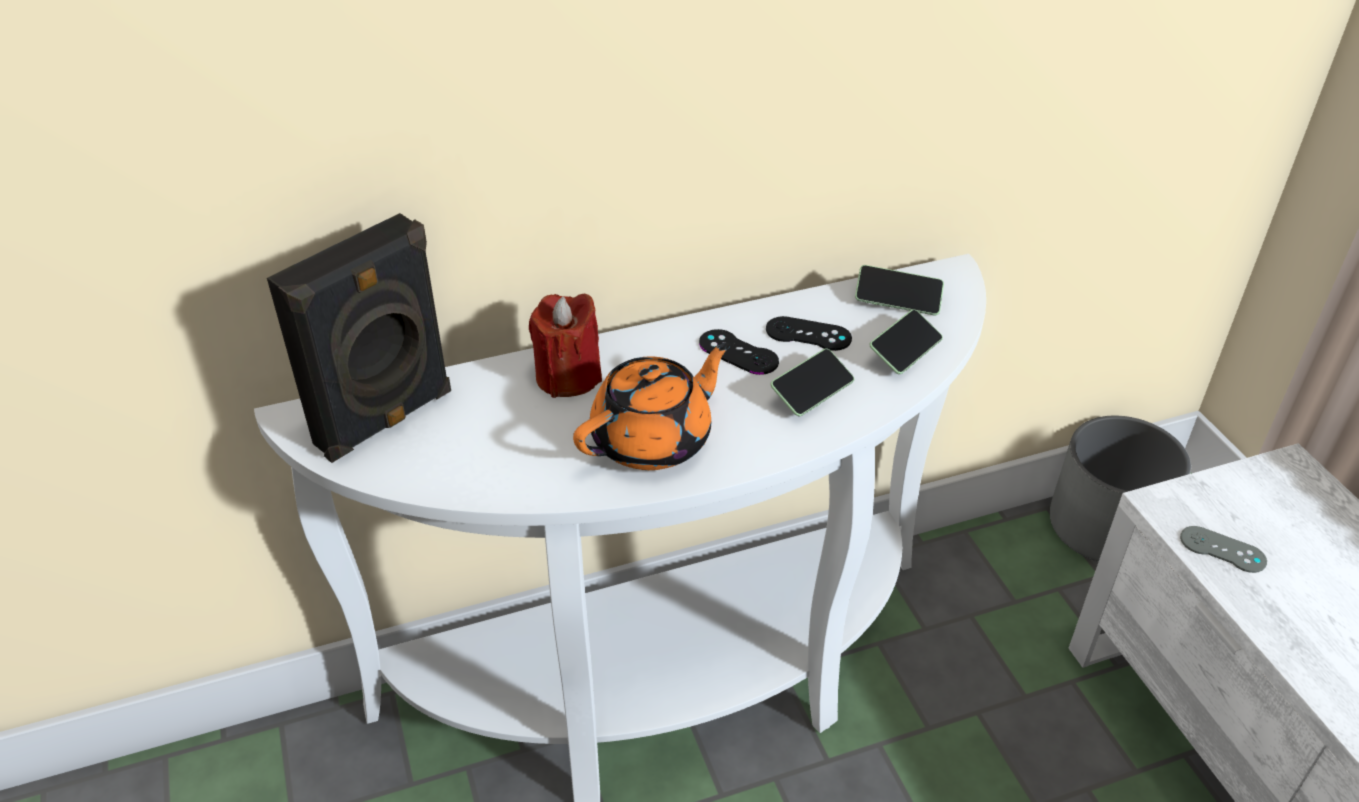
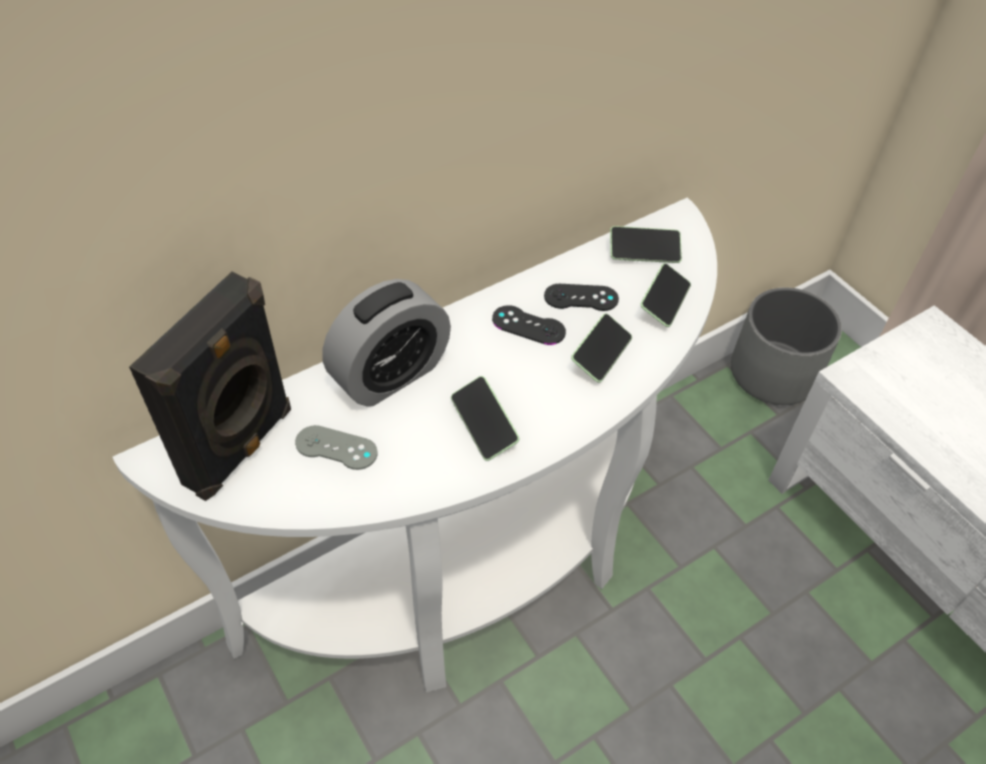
camera: 15 degrees left, 10 degrees up
red candle [529,294,602,398] -> alarm clock [322,279,451,407]
orange teapot [573,342,731,470] -> phone [451,376,519,461]
grey game controller [1180,526,1267,573] -> grey game controller moved to [295,425,377,470]

